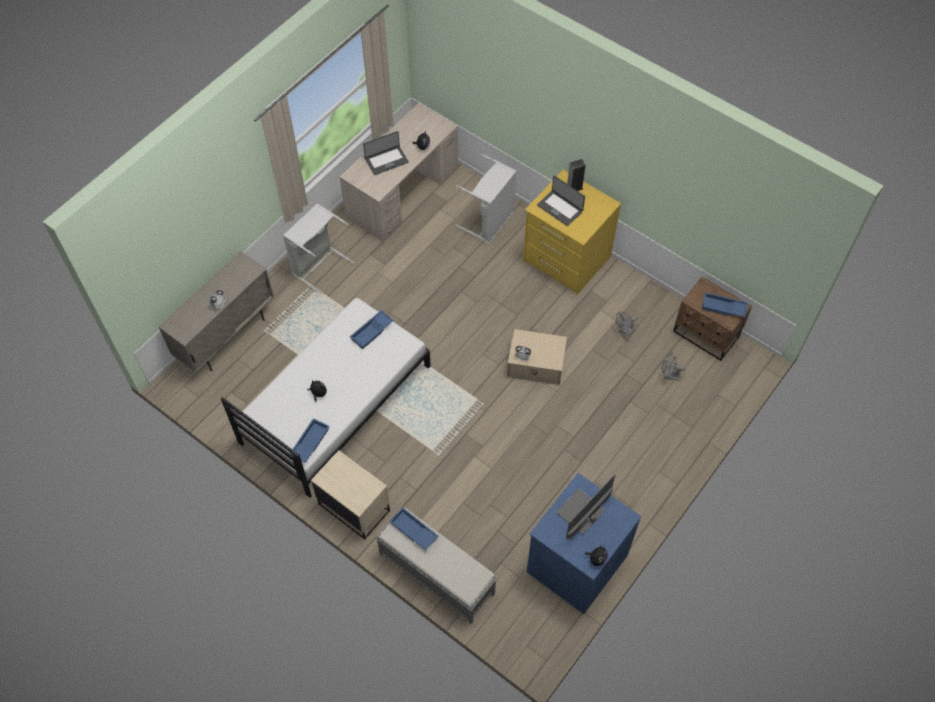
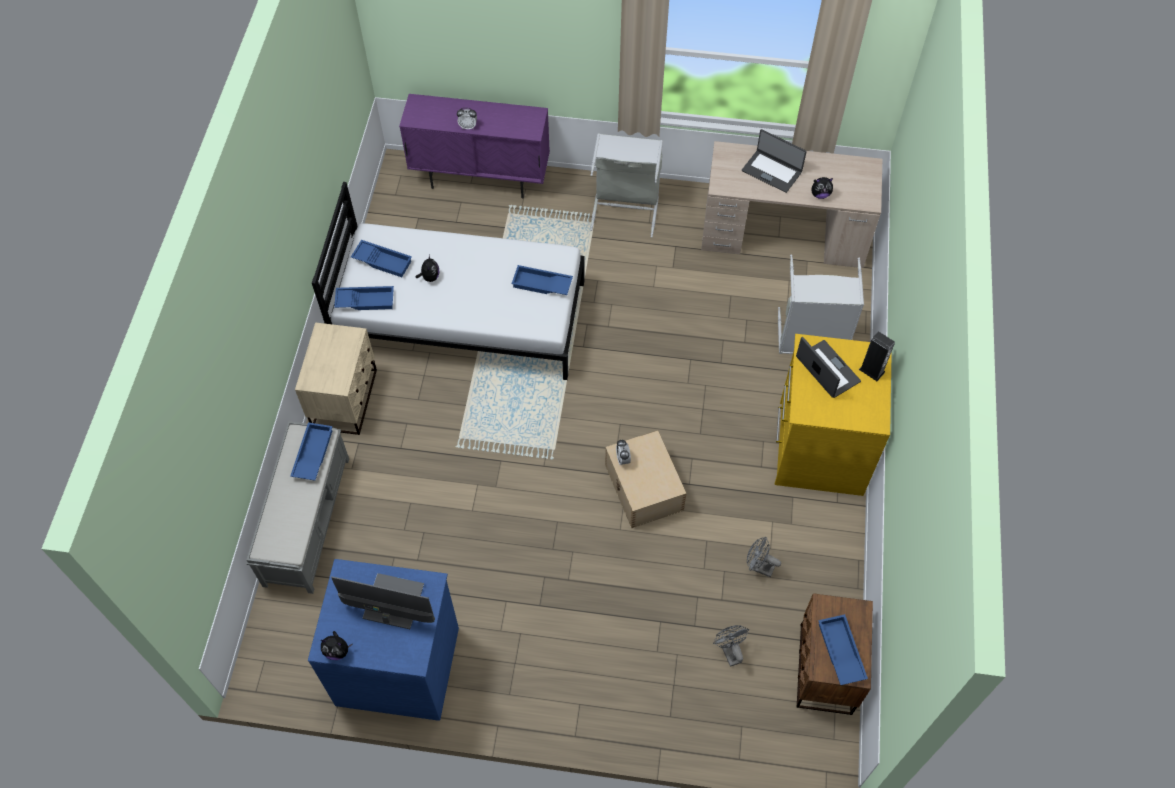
camera: 60 degrees right, 0 degrees up
beige cabinet [159,251,274,373] -> purple cabinet [399,94,550,199]
laptop [537,176,585,226] -> laptop turned 135 degrees clockwise [796,337,861,398]
none -> blue tray [351,240,412,277]

